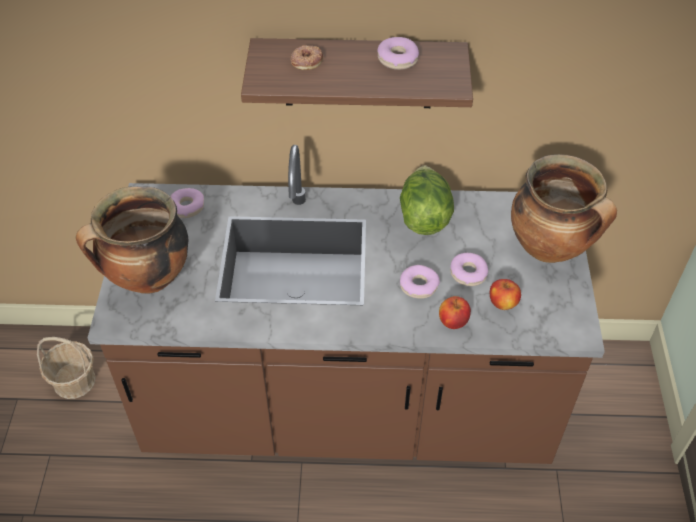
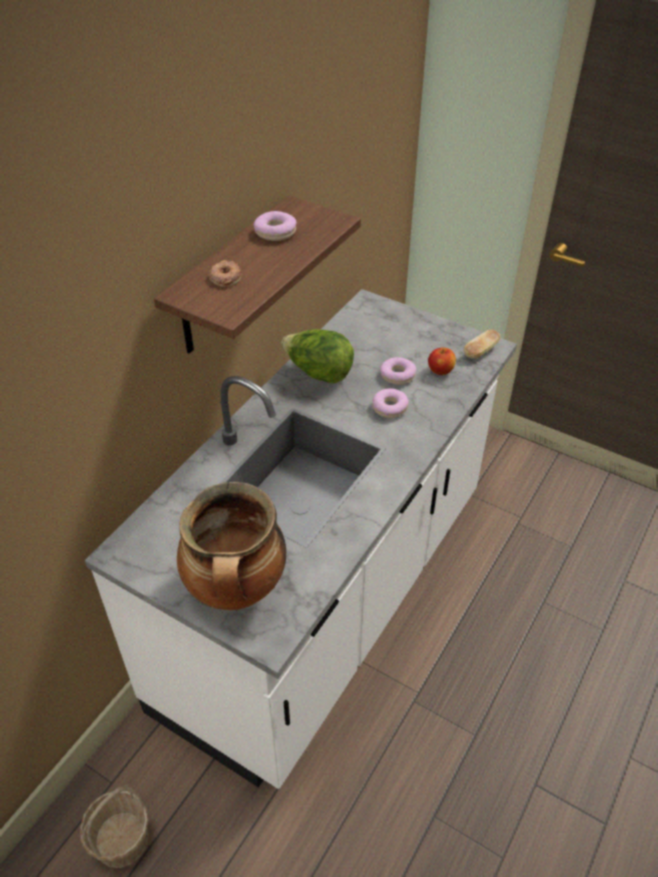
camera: 60 degrees left, 5 degrees down
brown counter [88,145,605,464] -> white counter [85,289,517,789]
donut [170,188,204,218] -> none
apple [439,296,471,329] -> none
cooking pot [511,154,617,263] -> none
none -> bread [463,329,500,359]

